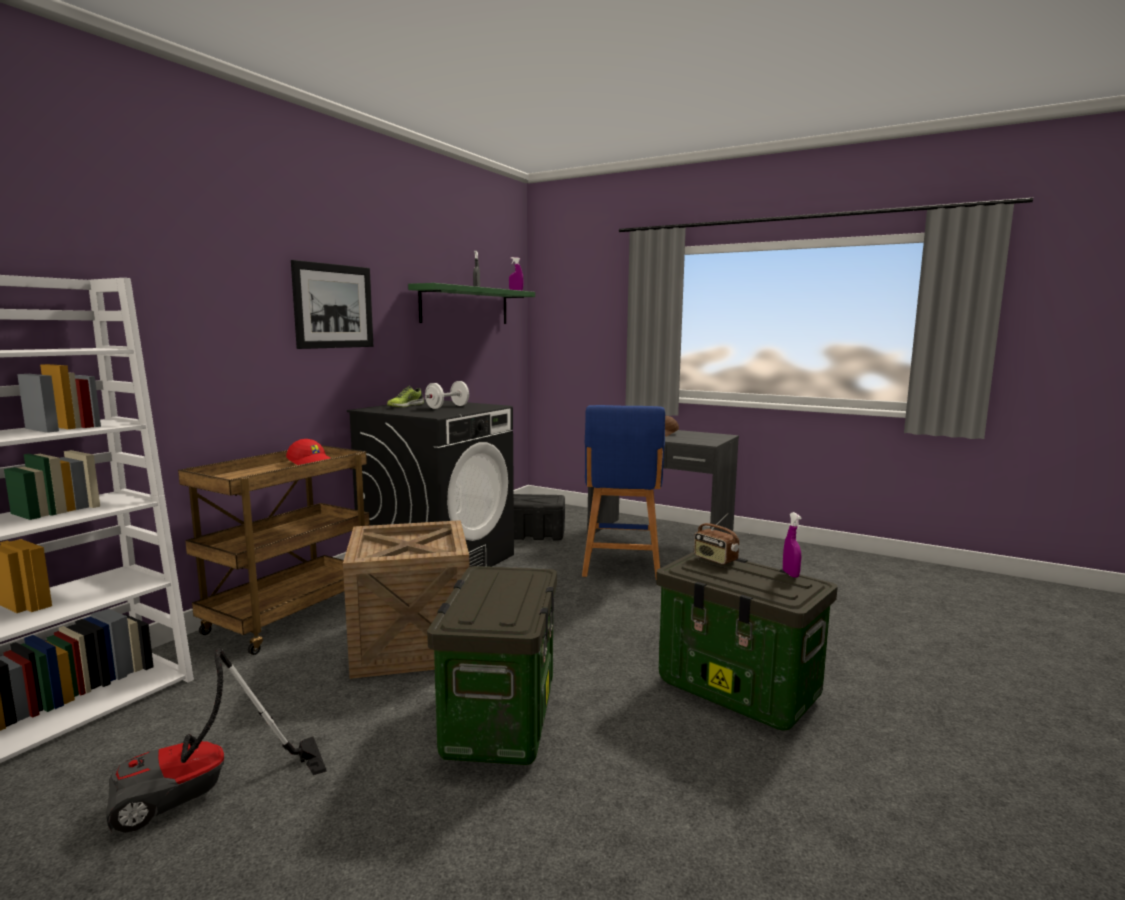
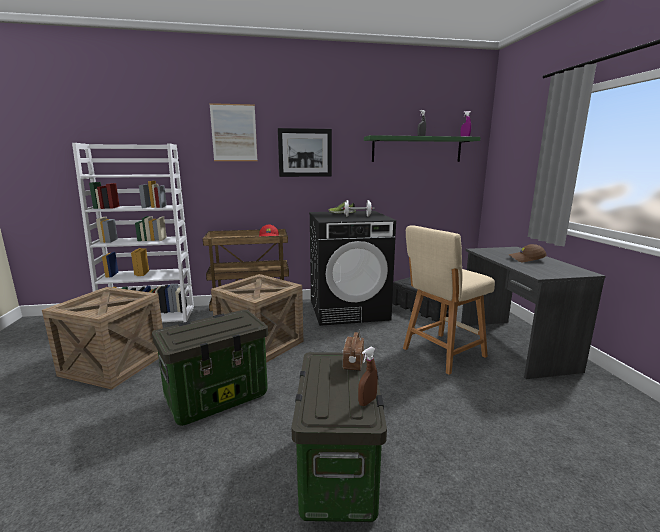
camera: 50 degrees right, 5 degrees up
vacuum cleaner [106,648,327,833] -> crate [42,287,163,389]
blue stool [582,405,665,577] -> beige stool [403,225,495,375]
purple spray bottle [783,512,801,578] -> brown spray bottle [358,347,378,406]
none -> picture [209,103,257,161]

